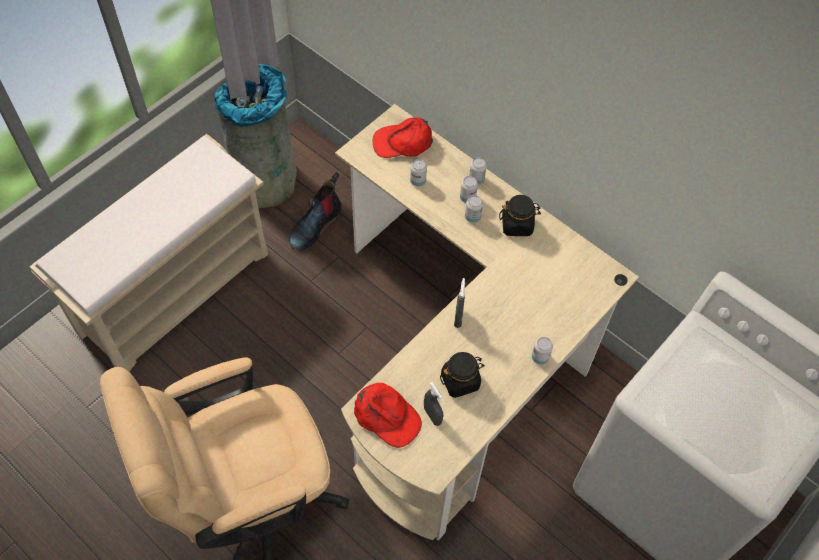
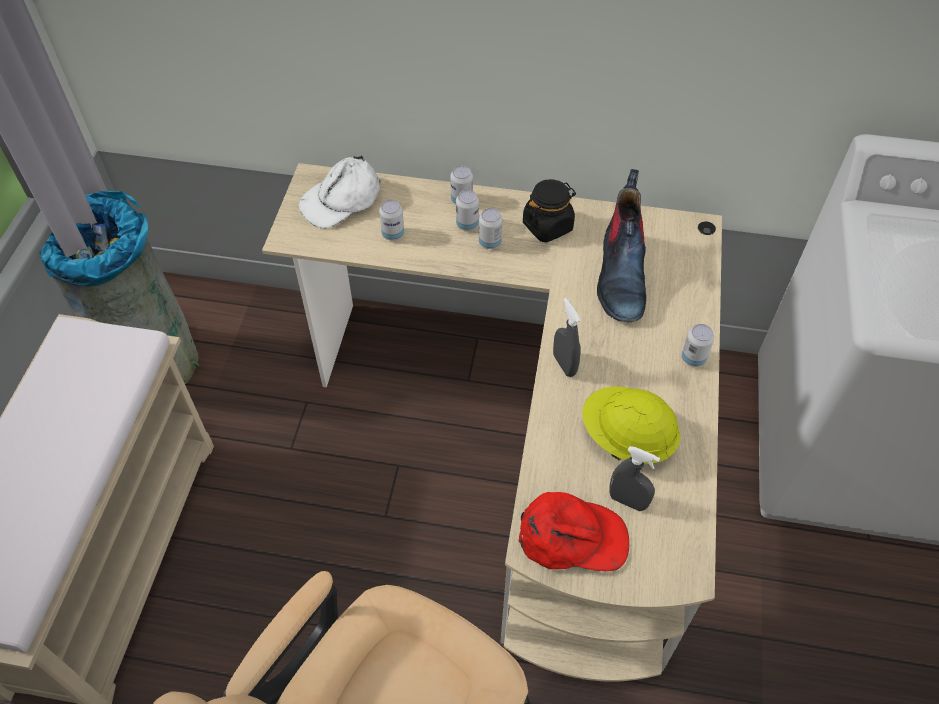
camera: 30 degrees left, 5 degrees down
boot [289,172,342,250] -> boot moved to [597,169,646,322]
red cap [373,117,433,158] -> white cap [299,156,381,229]
black jar [440,352,485,398] -> yellow hard hat [582,386,680,464]

